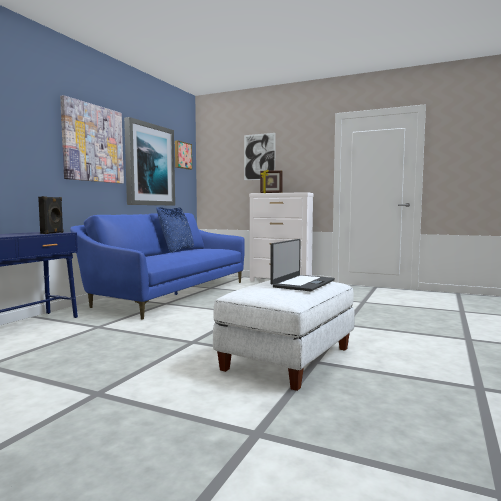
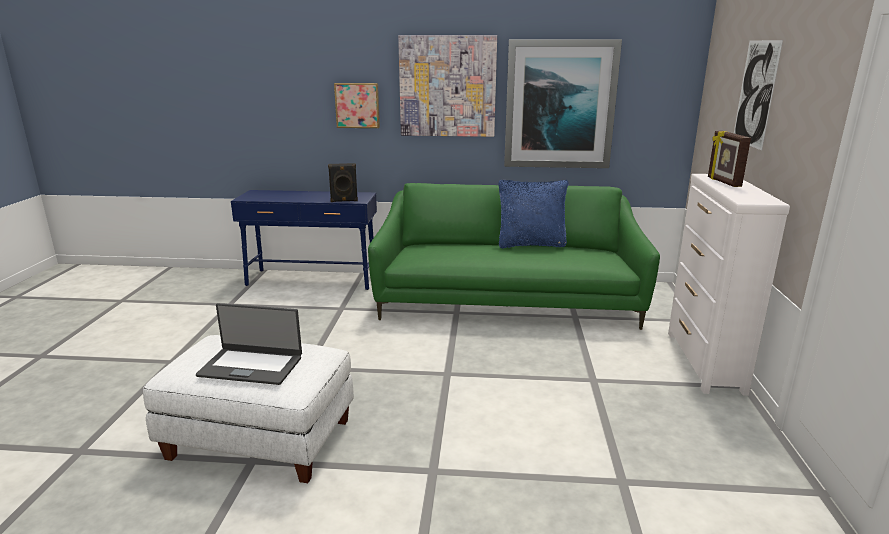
camera: 70 degrees right, 15 degrees up
blue sofa [70,213,245,320] -> green sofa [368,183,660,330]
picture [175,140,192,170] -> picture moved to [334,83,380,128]

